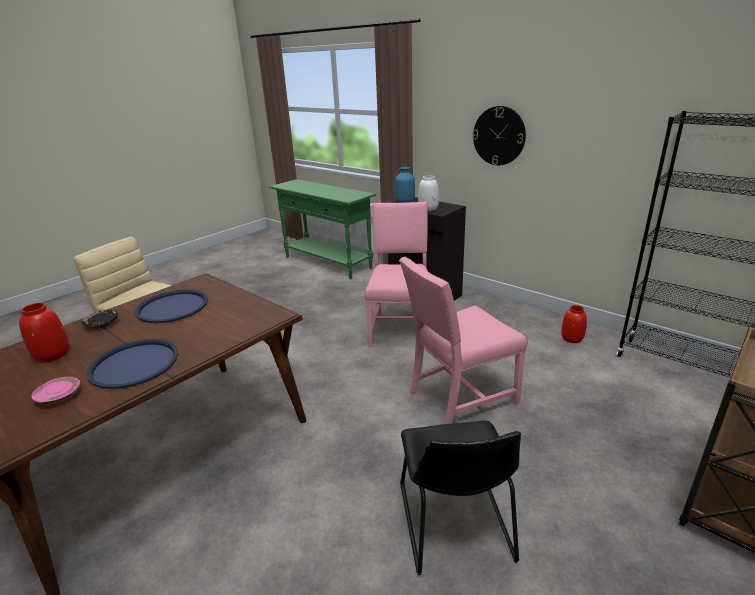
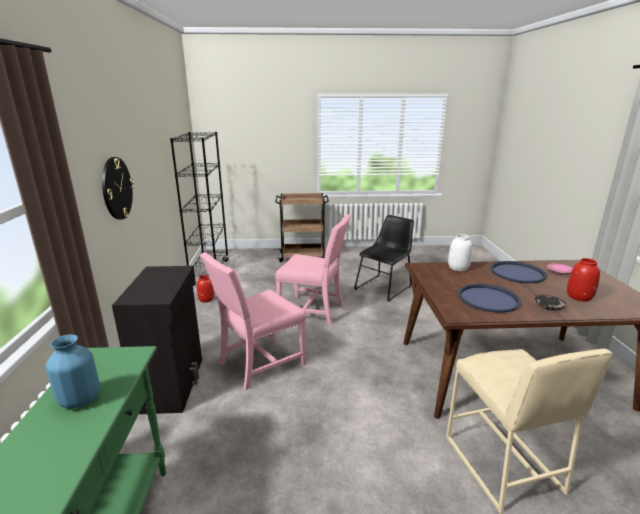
camera: 135 degrees left, 5 degrees down
blue vase [395,167,415,203] -> blue vase moved to [45,334,100,408]
white vase [418,175,439,211] -> white vase moved to [448,234,472,271]

